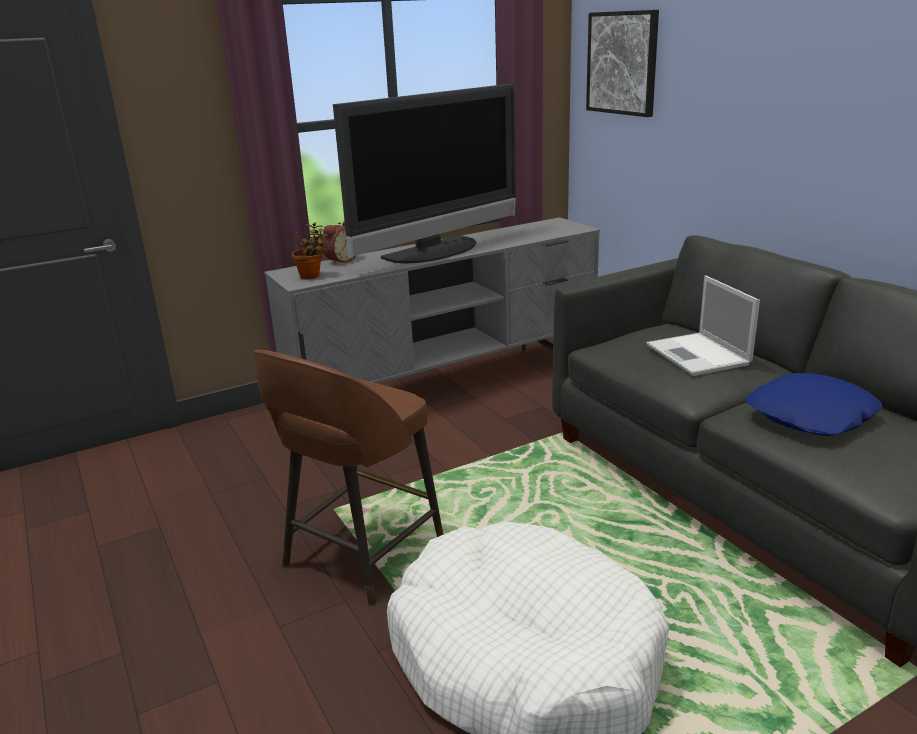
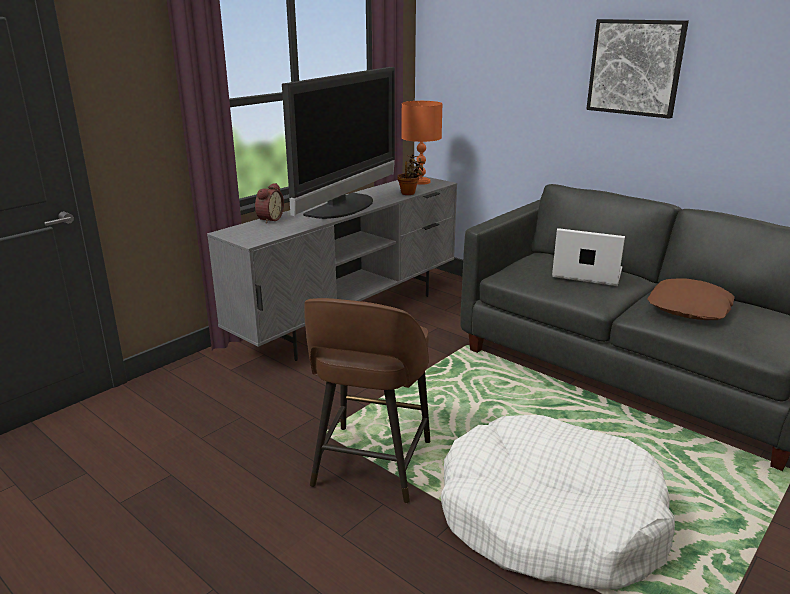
camera: 20 degrees left, 0 degrees up
potted plant [292,222,329,279] -> potted plant moved to [397,154,425,195]
picture [586,10,659,117] -> picture moved to [586,19,689,119]
laptop [646,275,760,376] -> laptop turned 150 degrees clockwise [552,228,625,286]
blue pillow [746,373,883,436] -> brown pillow [647,278,735,320]
none -> orange table lamp [401,101,443,185]

